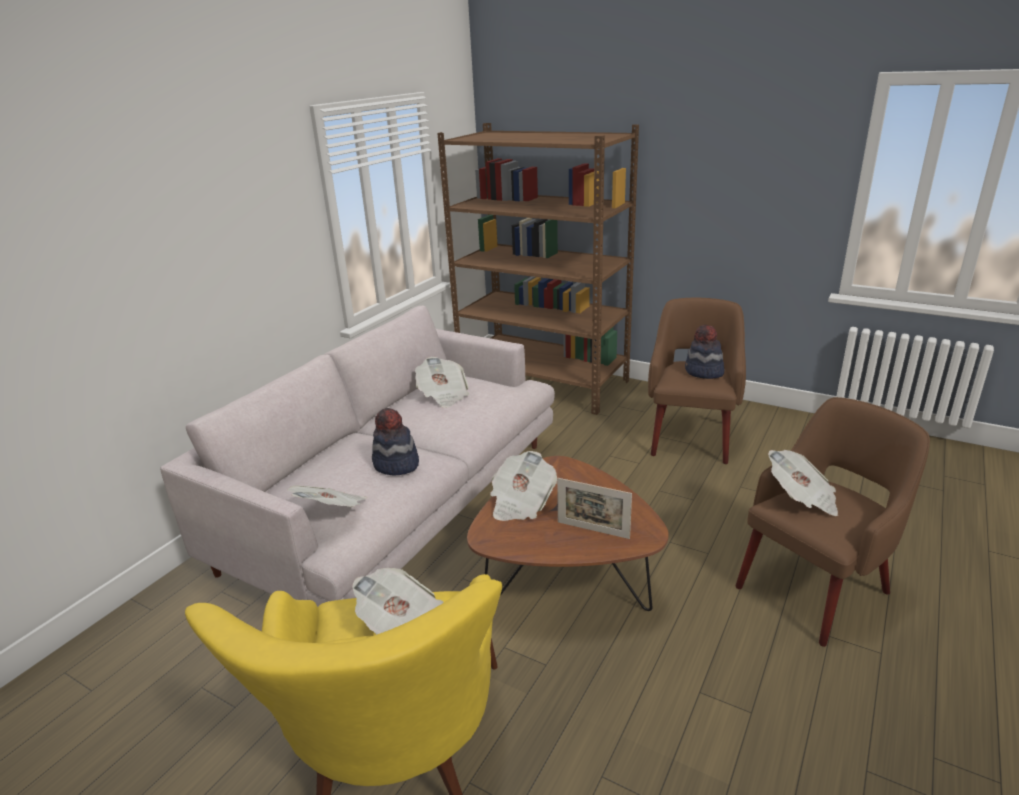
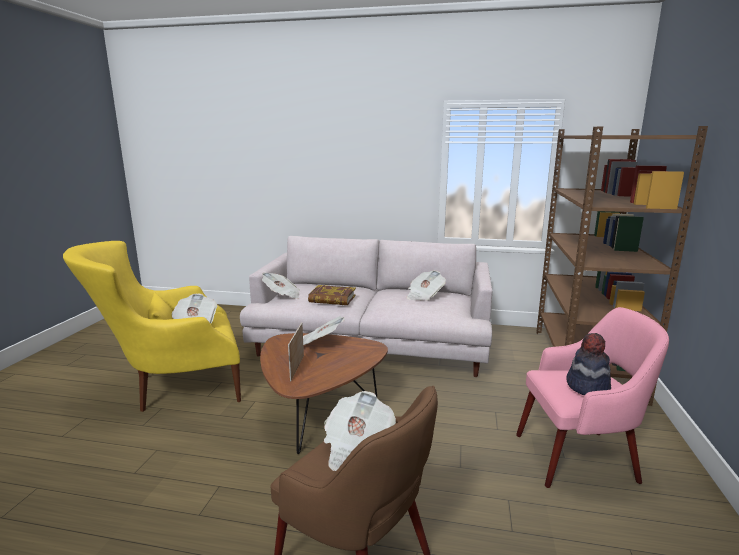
camera: 70 degrees right, 10 degrees down
hat [372,408,419,475] -> book [308,285,356,305]
brown armchair [648,298,746,464] -> pink armchair [516,307,669,488]

